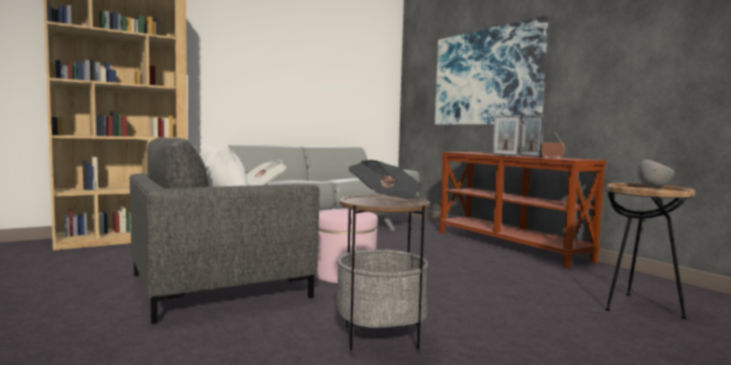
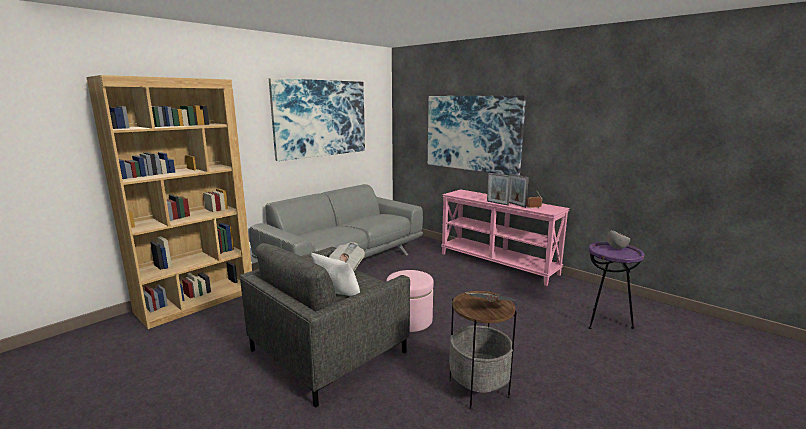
camera: 15 degrees left, 10 degrees up
brown console table [439,152,607,269] -> pink console table [441,189,570,286]
brown side table [605,183,696,319] -> purple side table [589,242,645,329]
none -> picture [269,78,365,161]

